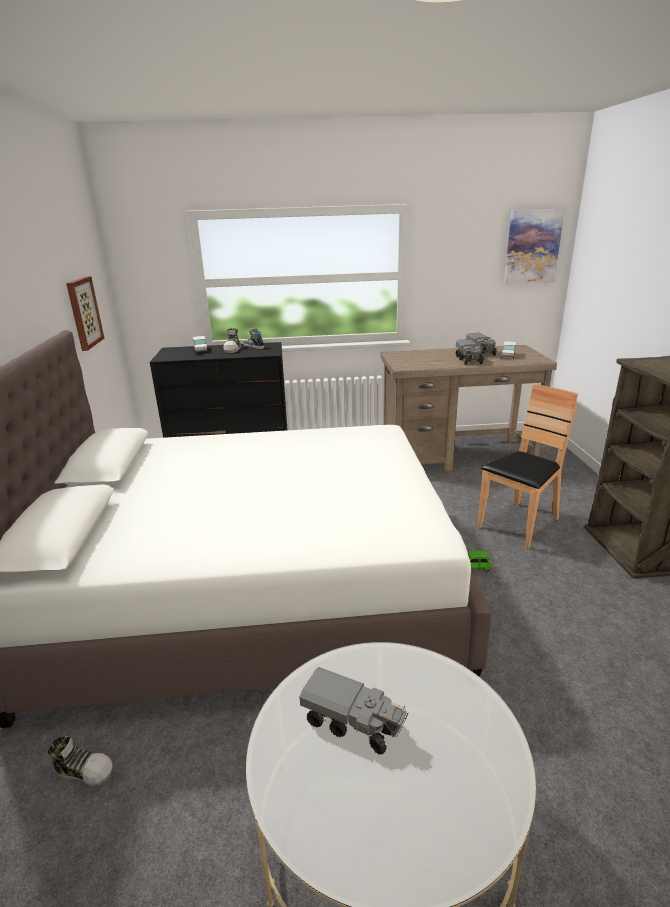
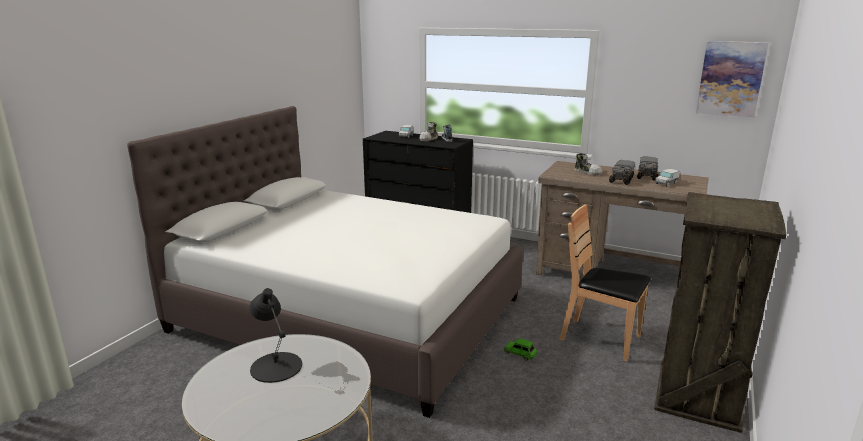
camera: 30 degrees right, 5 degrees down
shoe [48,736,113,786] -> shoe moved to [574,153,602,176]
picture [66,276,104,351] -> none
toy truck [299,667,409,755] -> black table lamp [249,288,302,383]
brown chair [477,384,578,549] -> brown chair turned 135 degrees counterclockwise [560,204,651,362]

